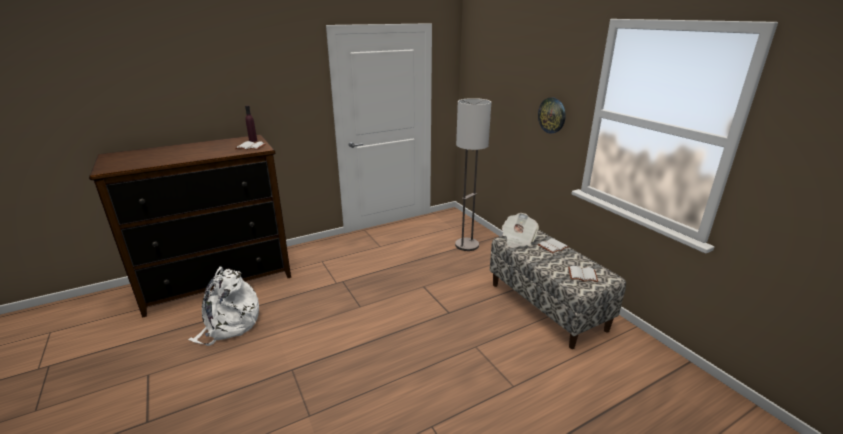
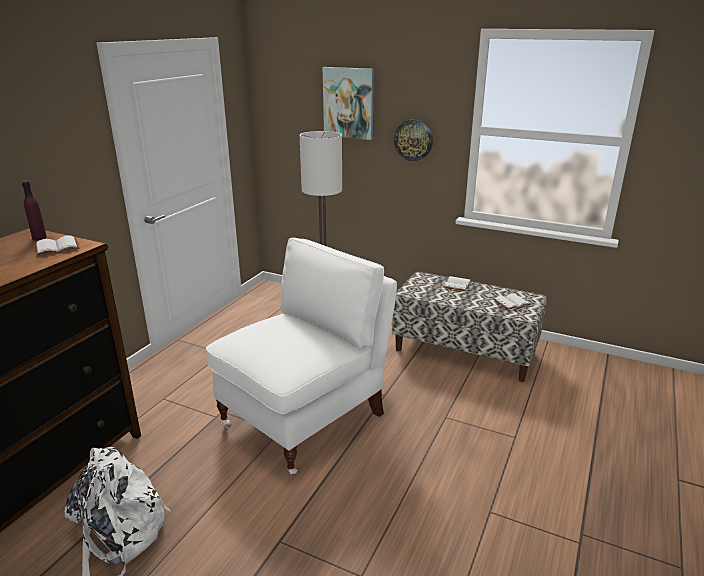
camera: 35 degrees left, 0 degrees up
newspaper [501,213,539,248] -> none
none -> white chair [206,238,397,474]
none -> picture [323,67,374,140]

